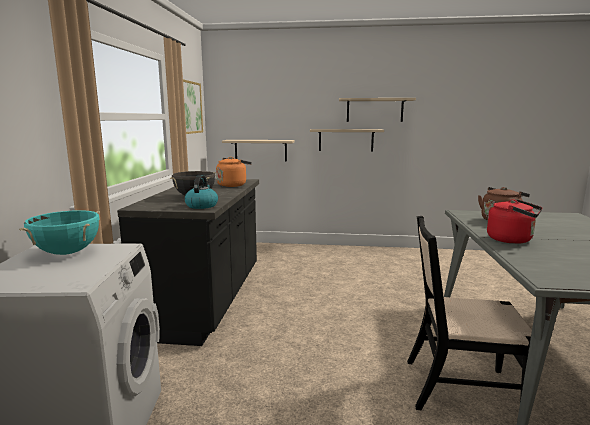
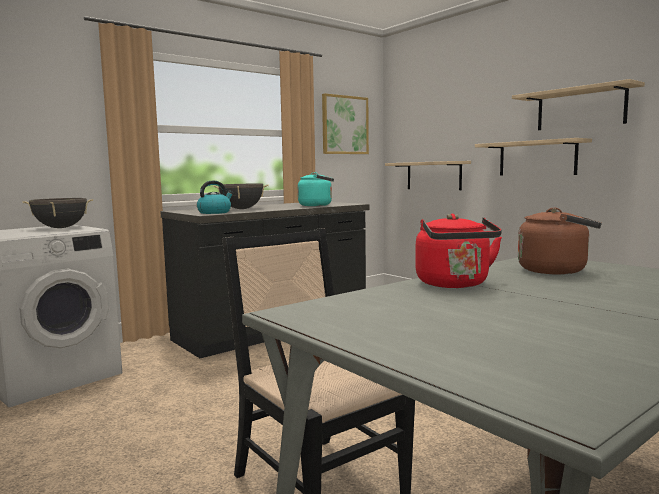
camera: 45 degrees right, 5 degrees down
turquoise cooking pot [19,210,100,255] -> black cooking pot [22,198,93,228]
orange kettle [216,157,252,187] -> turquoise kettle [298,172,334,206]

